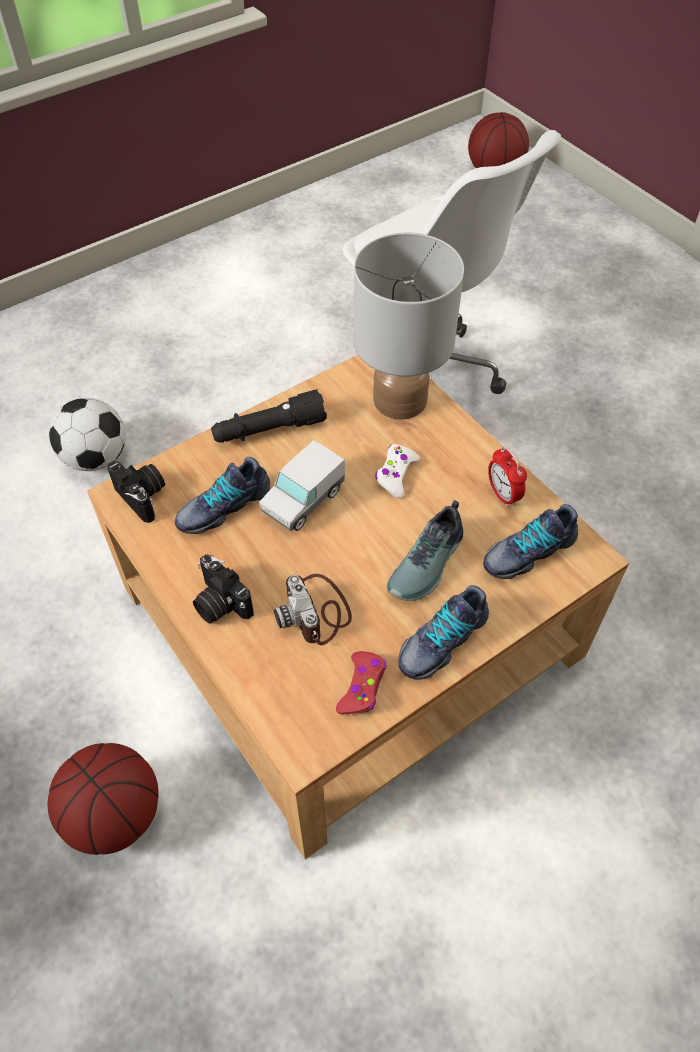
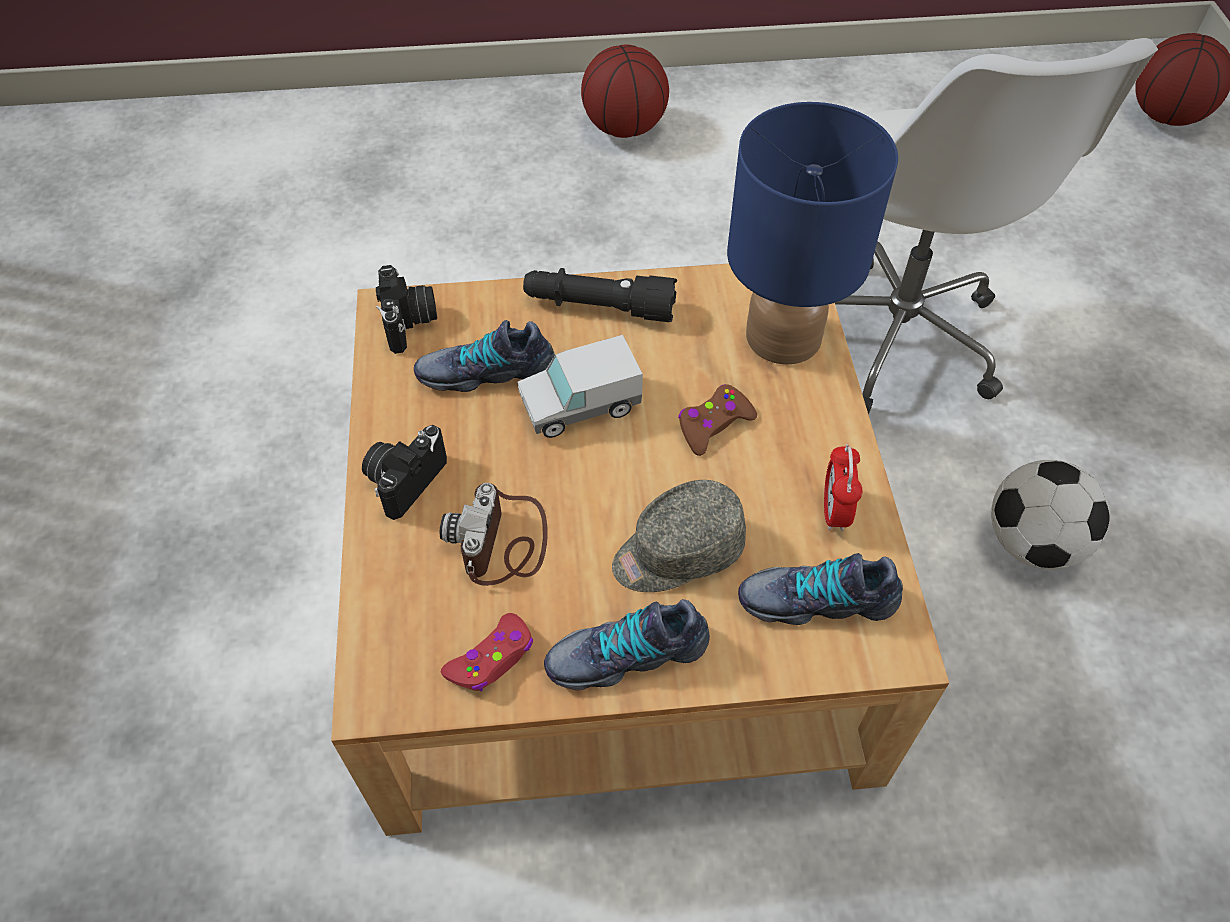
camera: 30 degrees right, 0 degrees up
basketball [47,743,159,855] -> basketball moved to [581,44,669,138]
football [49,398,126,471] -> football moved to [991,460,1110,570]
camera [193,554,254,624] -> camera turned 45 degrees clockwise [362,425,447,520]
grey table lamp [354,233,464,419] -> blue table lamp [727,102,898,364]
white game controller [375,444,420,498] -> brown game controller [678,384,757,456]
shoe [387,500,463,601] -> grey cap [612,480,746,592]

